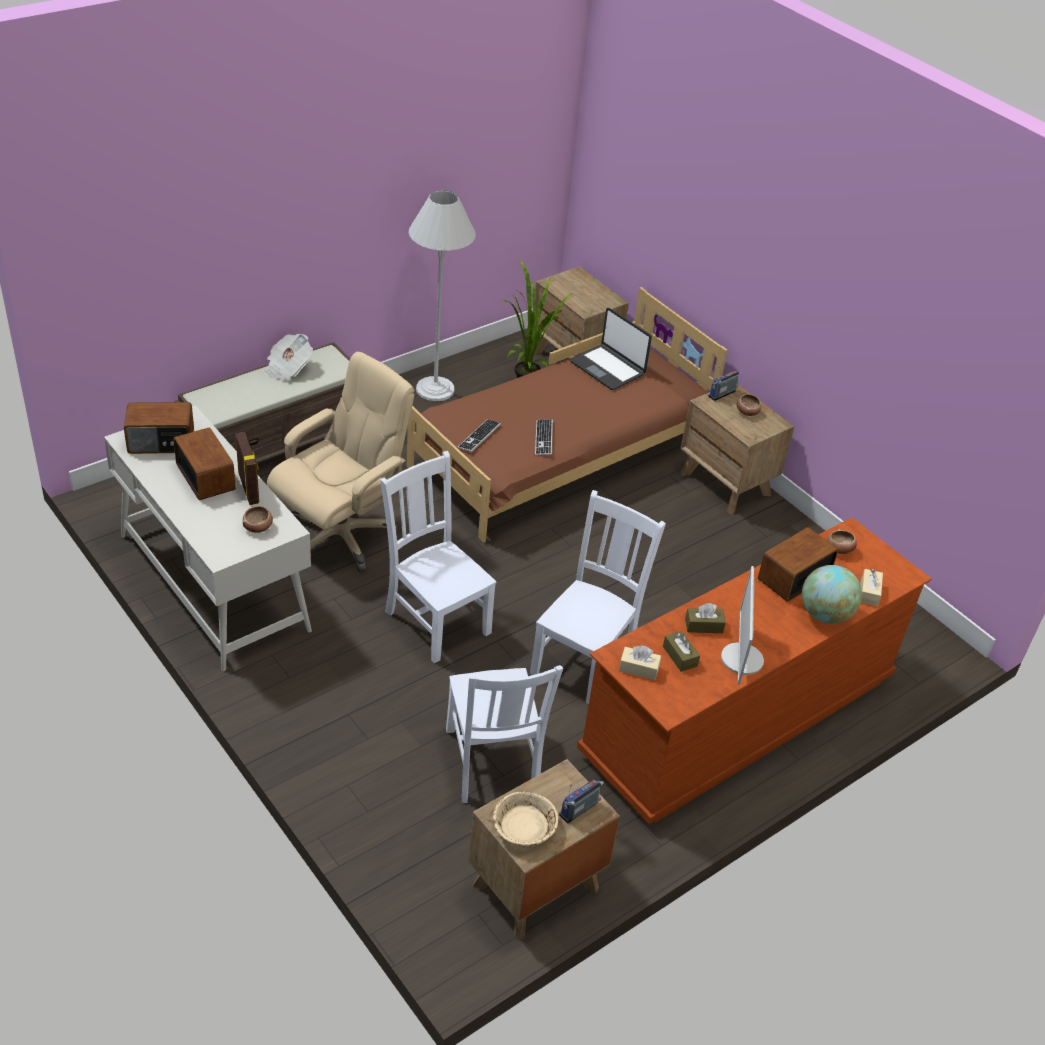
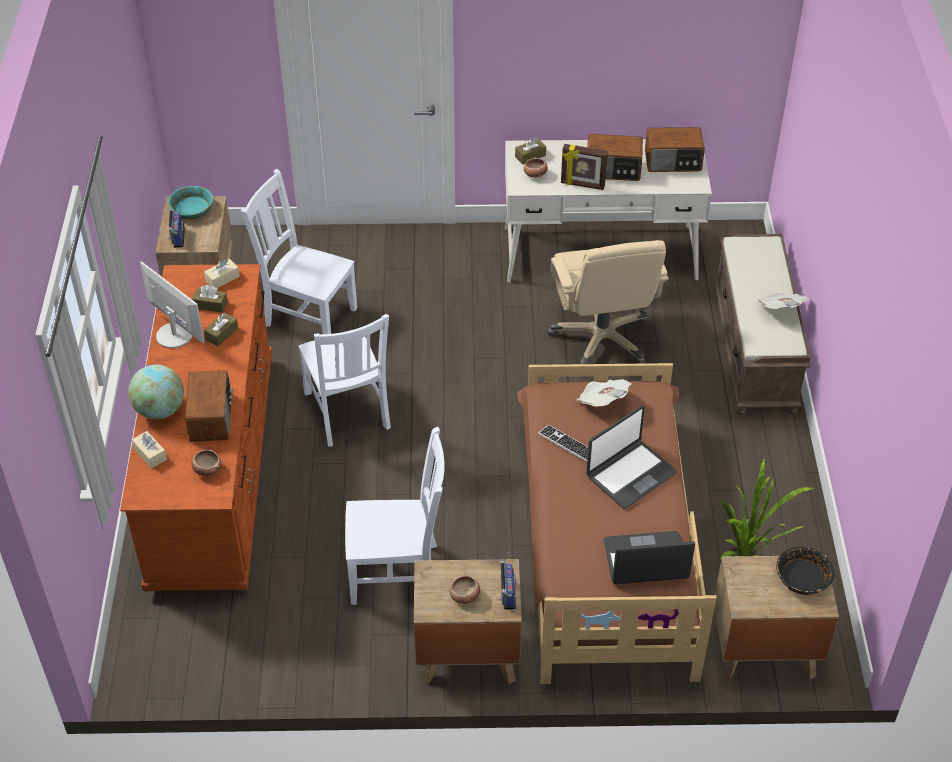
camera: 130 degrees right, 5 degrees up
radio [124,402,194,454] -> radio turned 120 degrees counterclockwise [645,127,705,172]
white chair [380,451,496,663] -> white chair moved to [345,427,445,605]
white floor lamp [409,190,476,401] -> none
keyboard [457,419,501,453] -> newspaper [577,379,631,407]
beige bowl [493,791,558,847] -> turquoise bowl [168,186,214,219]
none -> brown tissue box [515,137,546,164]
none -> laptop [586,405,677,509]
none -> black bowl [776,546,834,595]

